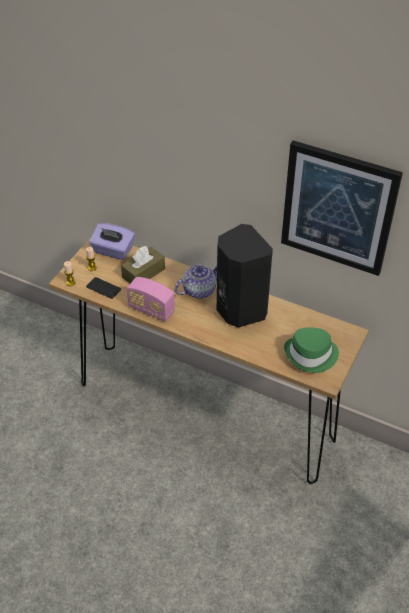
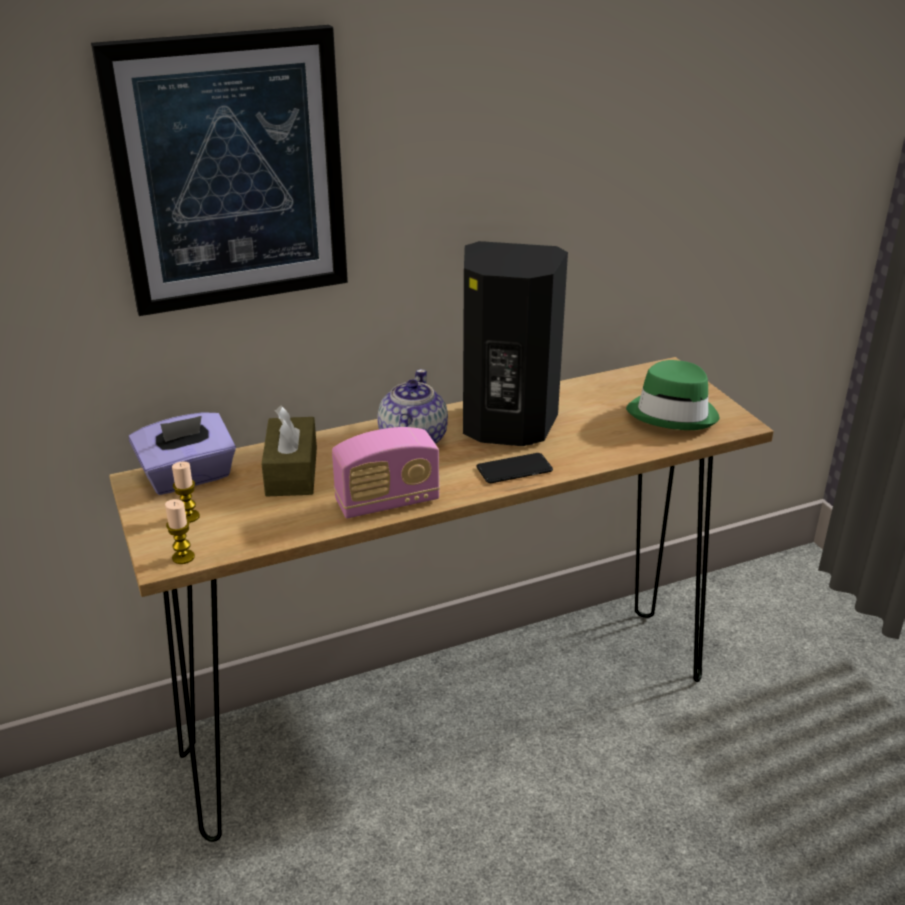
camera: 50 degrees left, 15 degrees down
phone [86,277,121,299] -> phone moved to [477,453,553,483]
picture [281,140,403,276] -> picture moved to [91,25,348,316]

